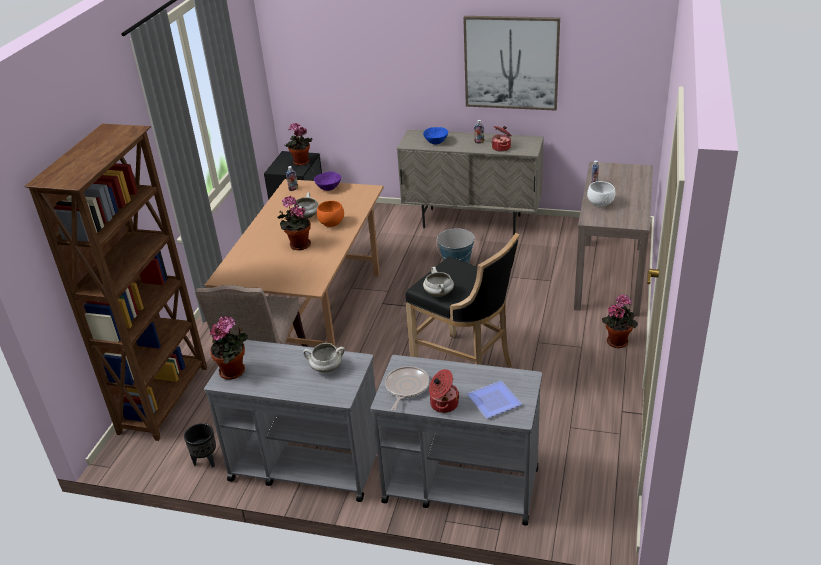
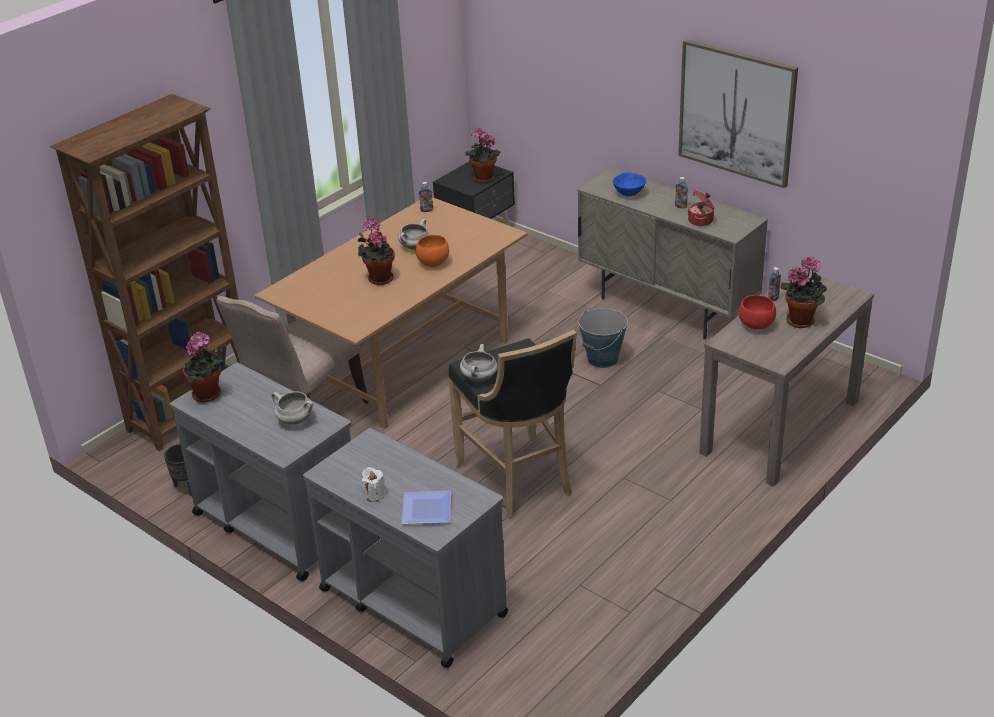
camera: 25 degrees right, 0 degrees up
purple bowl [314,172,341,191] -> none
frying pan [385,366,429,411] -> none
cooking pot [429,369,459,413] -> white candle [362,467,386,502]
white bowl [587,181,615,207] -> red bowl [739,295,776,329]
potted plant [602,295,638,348] -> potted plant moved to [780,256,827,328]

